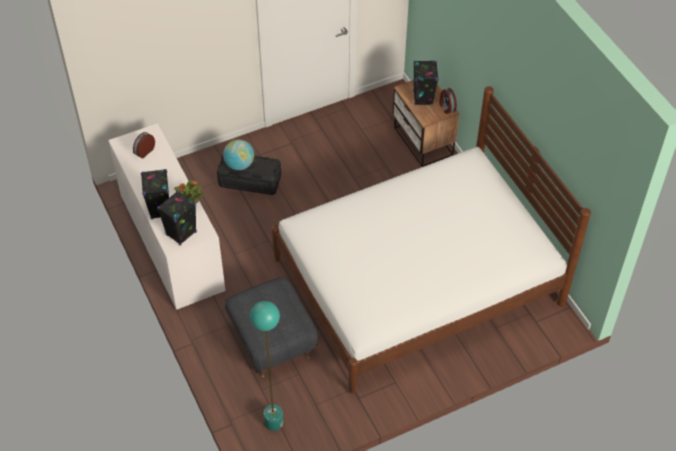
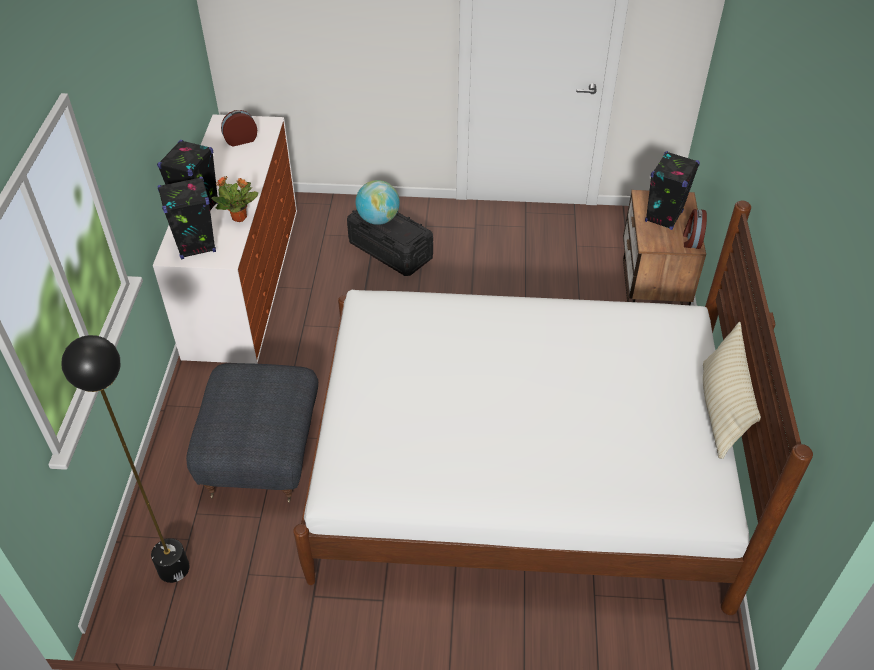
camera: 30 degrees right, 5 degrees down
turquoise floor lamp [250,301,283,431] -> black floor lamp [62,335,190,583]
none -> beige pillow [703,322,761,459]

